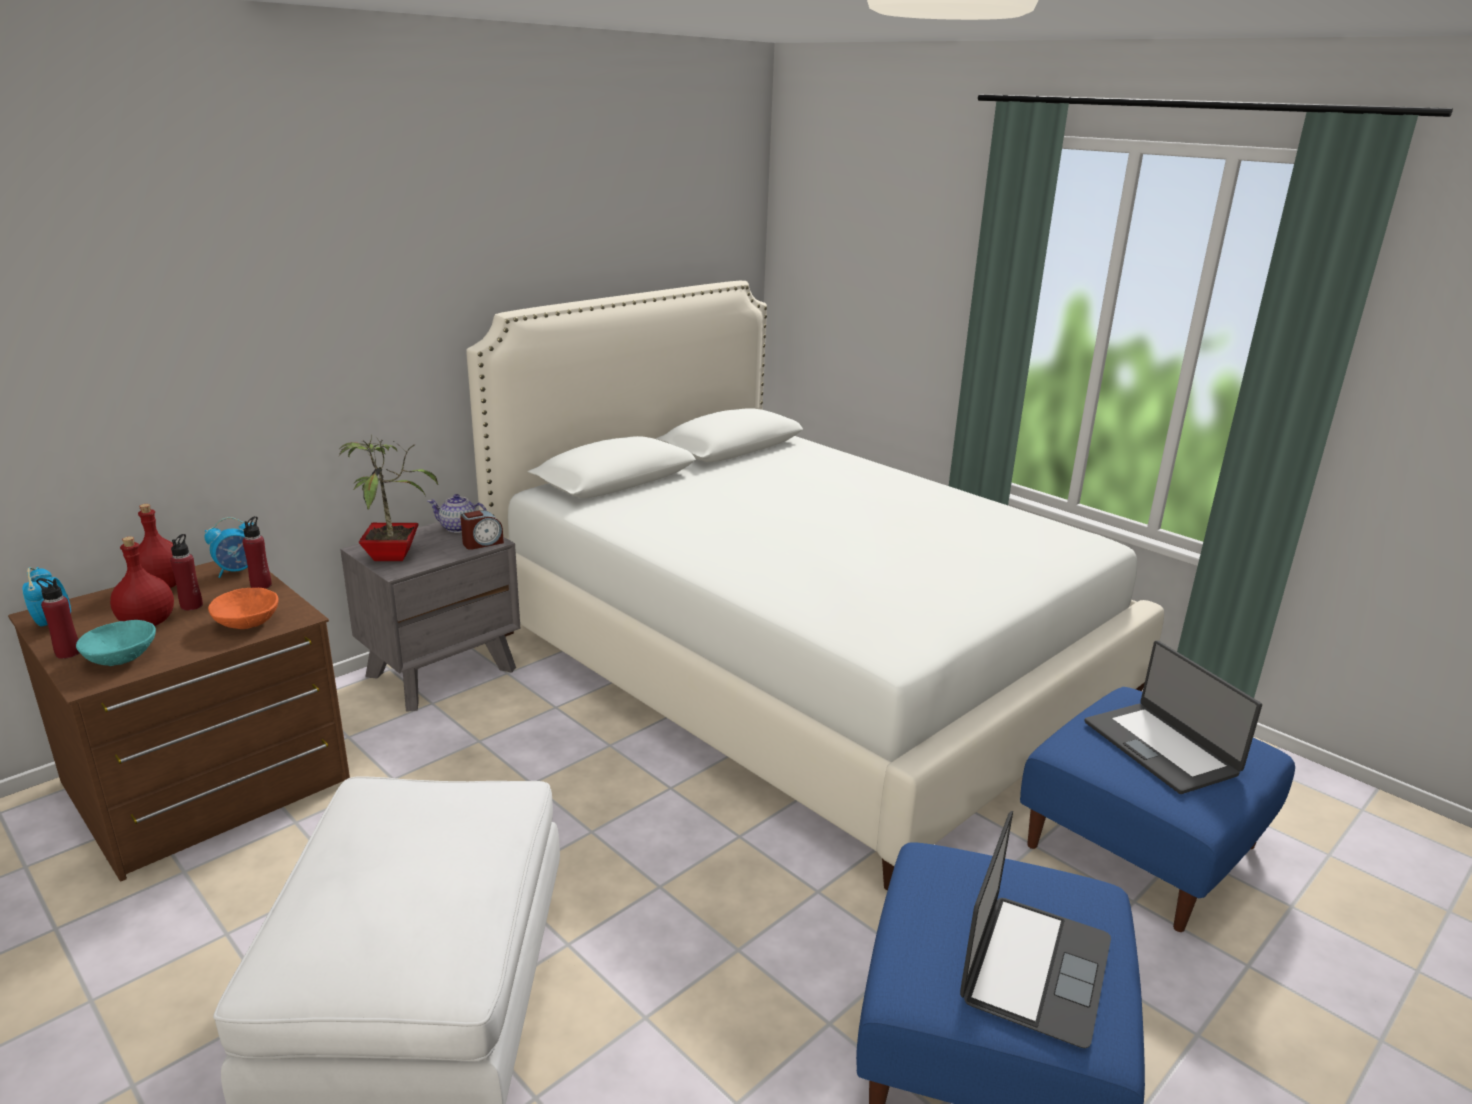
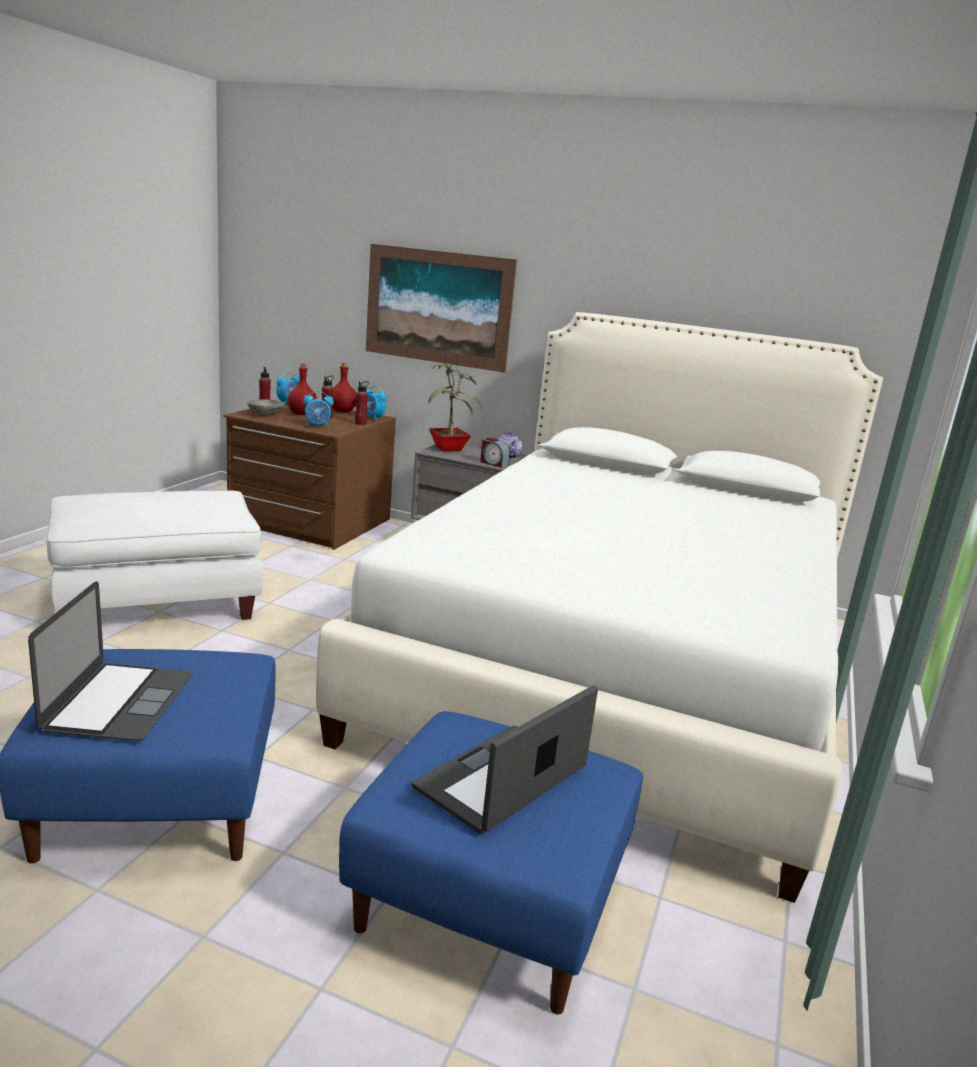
camera: 65 degrees right, 5 degrees down
turquoise bowl [76,620,156,666] -> grey bowl [247,399,284,416]
orange bowl [208,588,279,629] -> alarm clock [303,390,334,428]
laptop [960,811,1111,1048] -> laptop turned 90 degrees counterclockwise [28,581,192,741]
none -> picture [366,244,517,373]

